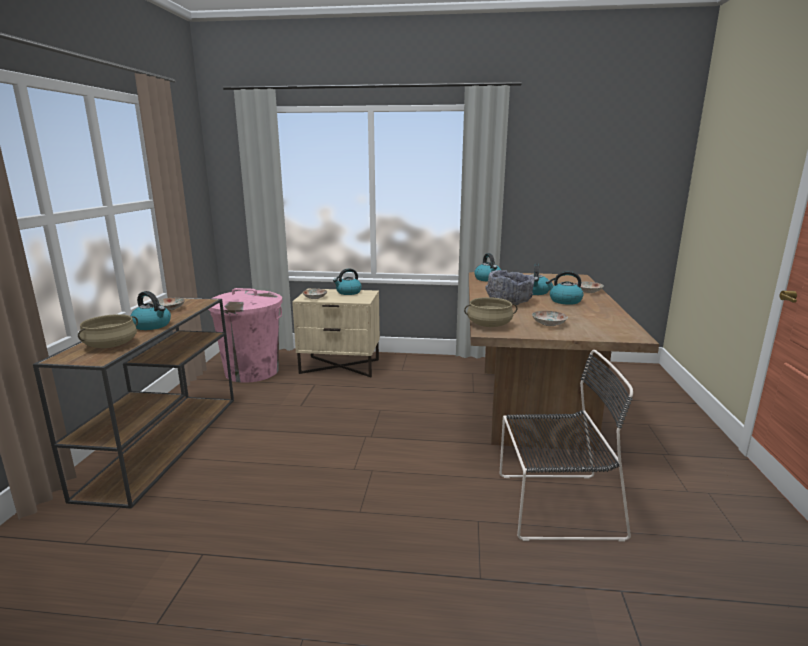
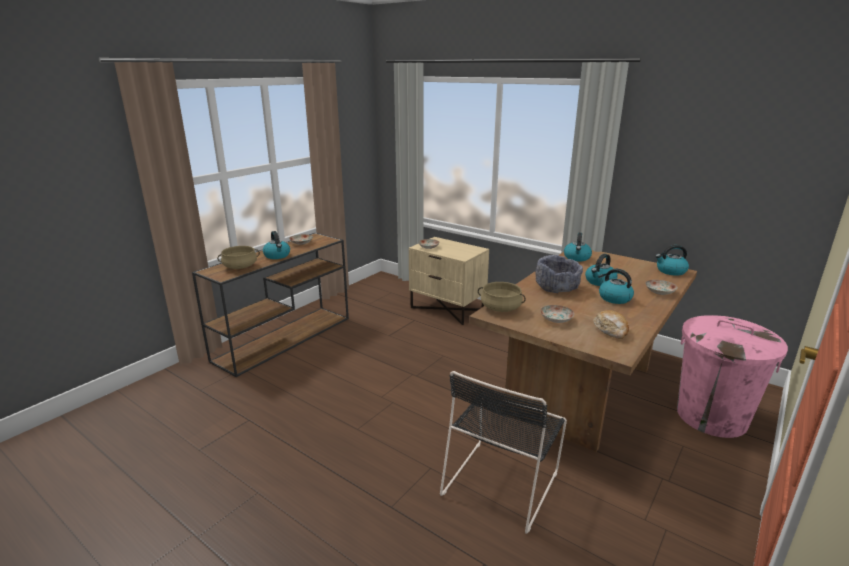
camera: 30 degrees right, 5 degrees up
pink trash can [208,288,282,383] -> pink trash can moved to [677,315,788,438]
kettle [333,268,362,295] -> kettle moved to [656,245,689,276]
black chair [500,350,633,542] -> black chair turned 90 degrees clockwise [440,371,567,534]
none -> bread [593,310,629,339]

